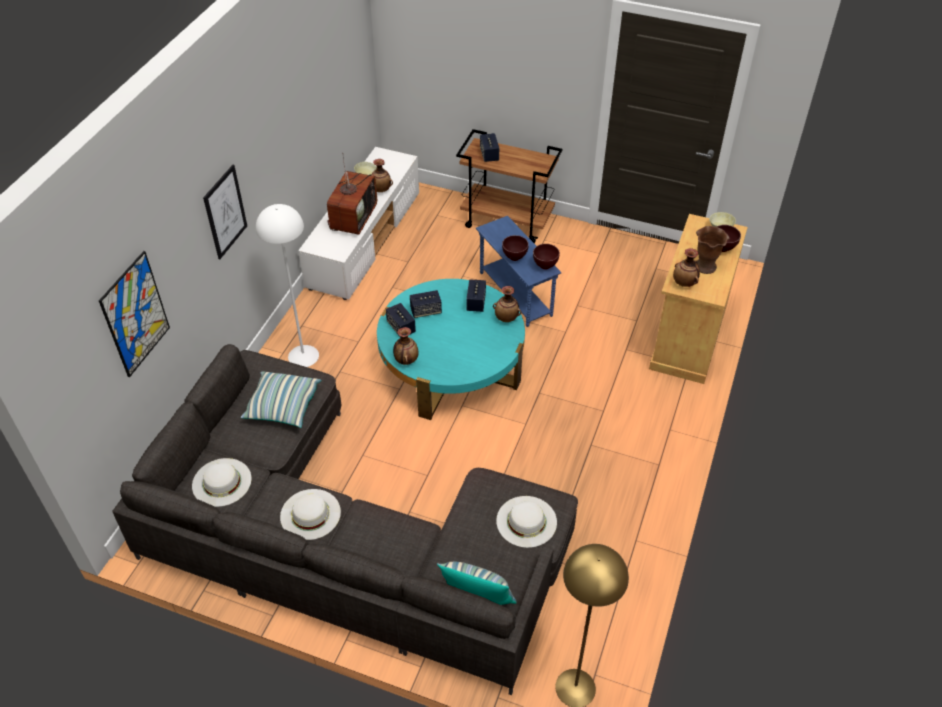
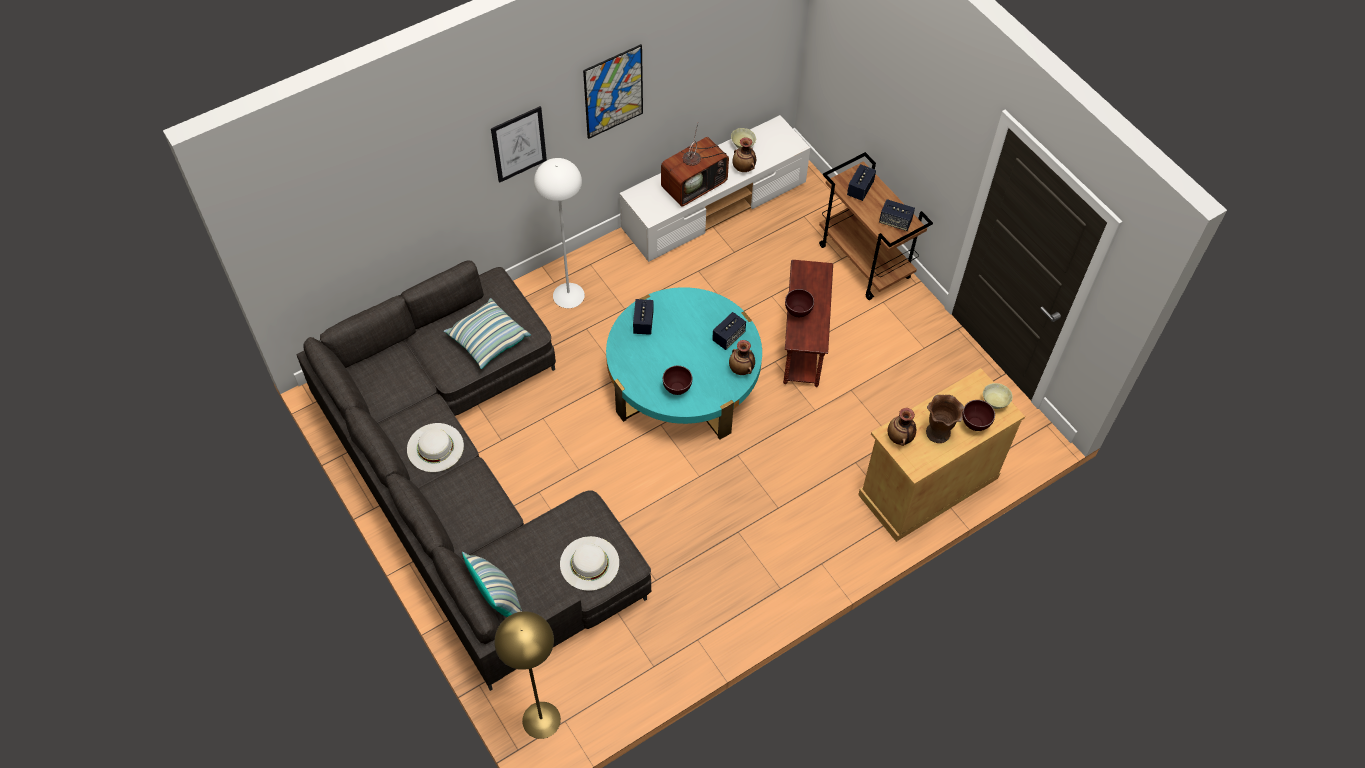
camera: 35 degrees right, 10 degrees up
picture [99,251,170,377] -> picture moved to [583,44,643,139]
white hat [192,458,252,507] -> none
vase [393,327,418,365] -> none
speaker [410,290,442,318] -> speaker moved to [879,199,915,231]
blue side table [476,216,561,327] -> brown side table [783,260,833,387]
brown bowl [533,244,560,270] -> brown bowl moved to [663,366,692,395]

